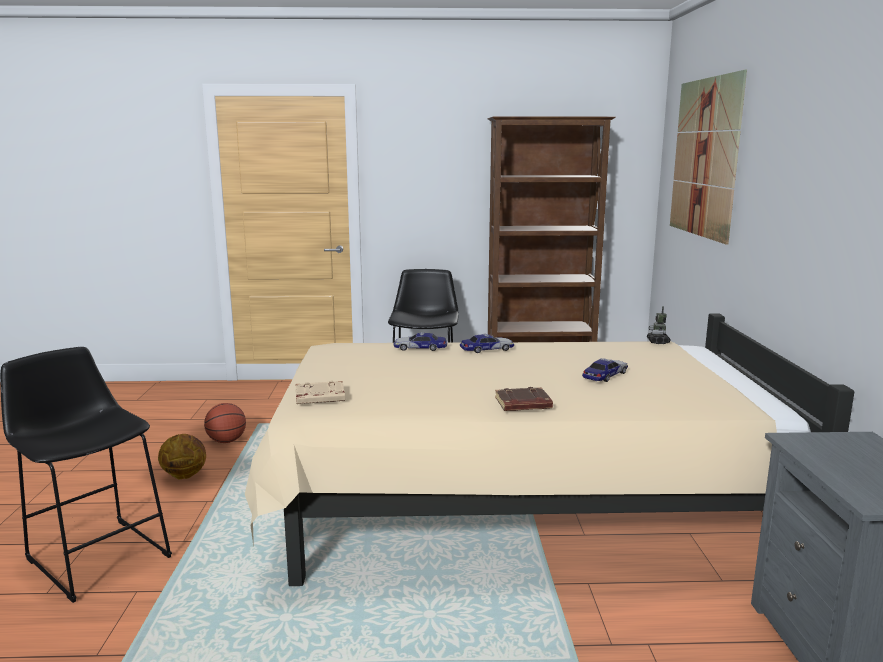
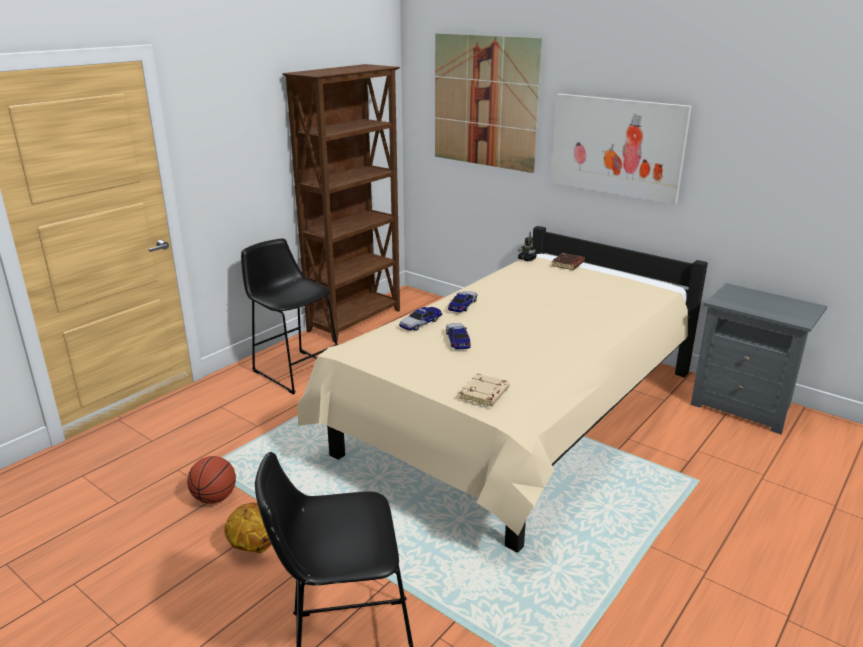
camera: 50 degrees left, 10 degrees up
brown book [495,387,553,411] -> brown book moved to [551,253,585,270]
toy car [582,358,628,382] -> toy car moved to [446,323,471,350]
none -> picture [550,94,692,204]

